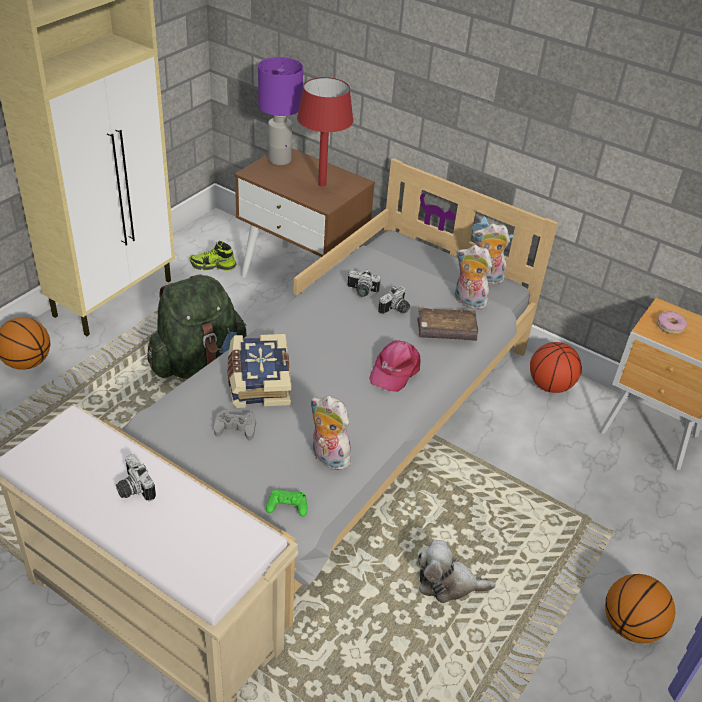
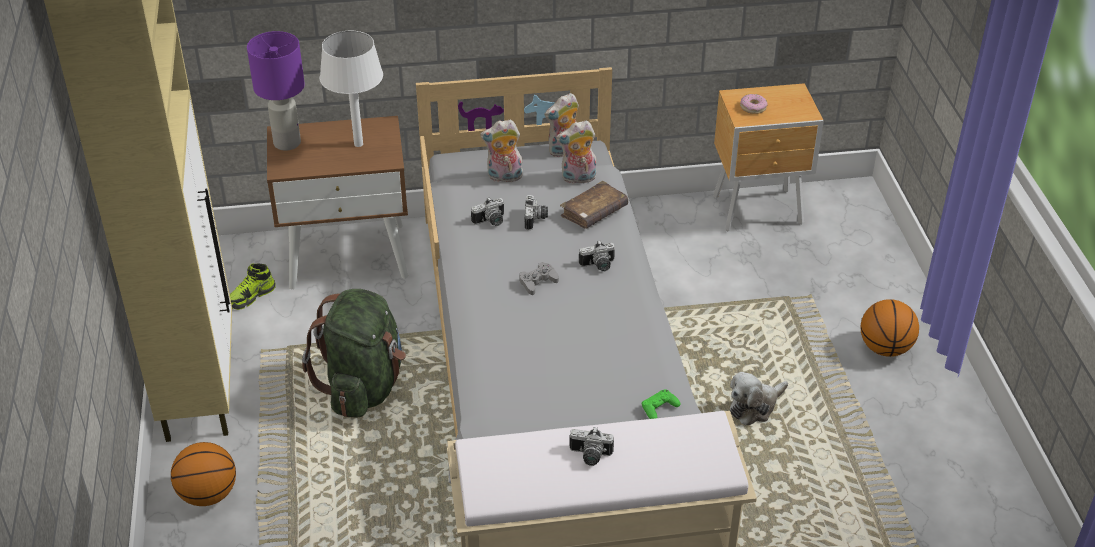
camera: 40 degrees left, 0 degrees up
grey game controller [214,409,256,440] -> grey game controller moved to [519,262,559,295]
book [227,334,291,408] -> none
red table lamp [297,77,354,187] -> white table lamp [320,31,383,147]
plush toy [311,396,352,470] -> plush toy moved to [480,120,523,182]
pink cap [369,340,421,392] -> camera [579,241,615,272]
basketball [530,342,582,393] -> none

